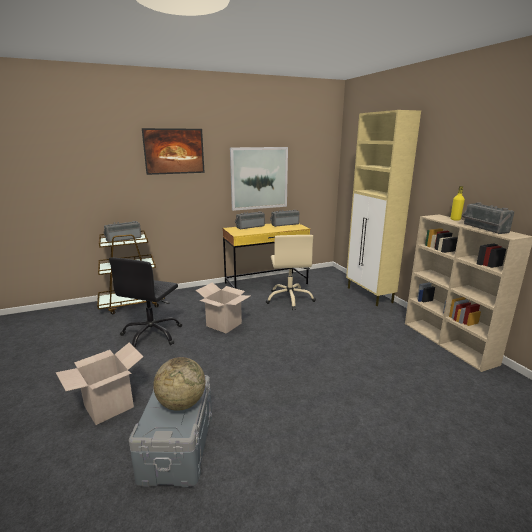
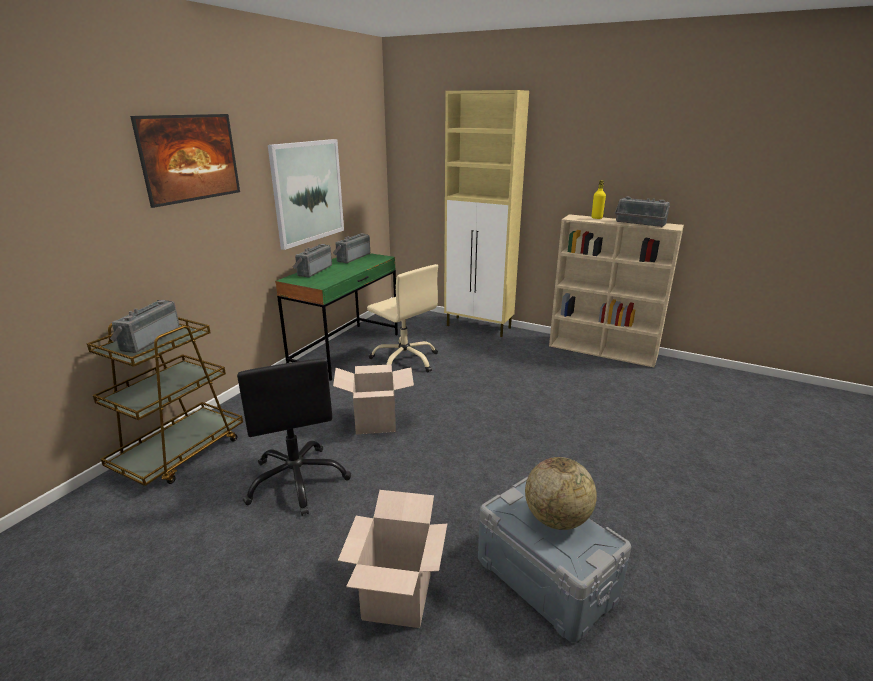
camera: 40 degrees left, 5 degrees up
yellow desk [223,224,310,288] -> green desk [275,253,398,381]

